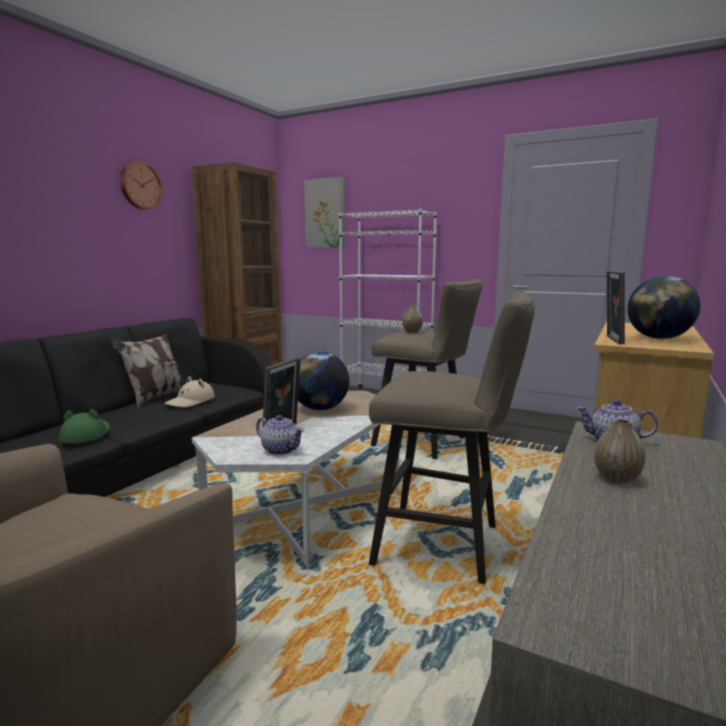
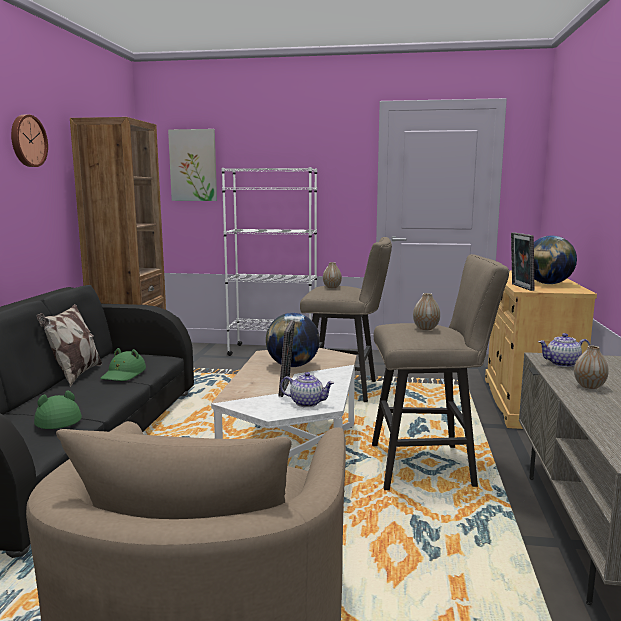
camera: 20 degrees left, 0 degrees up
beige hat [164,376,215,408] -> green hat [100,348,146,381]
none -> vase [413,293,440,330]

